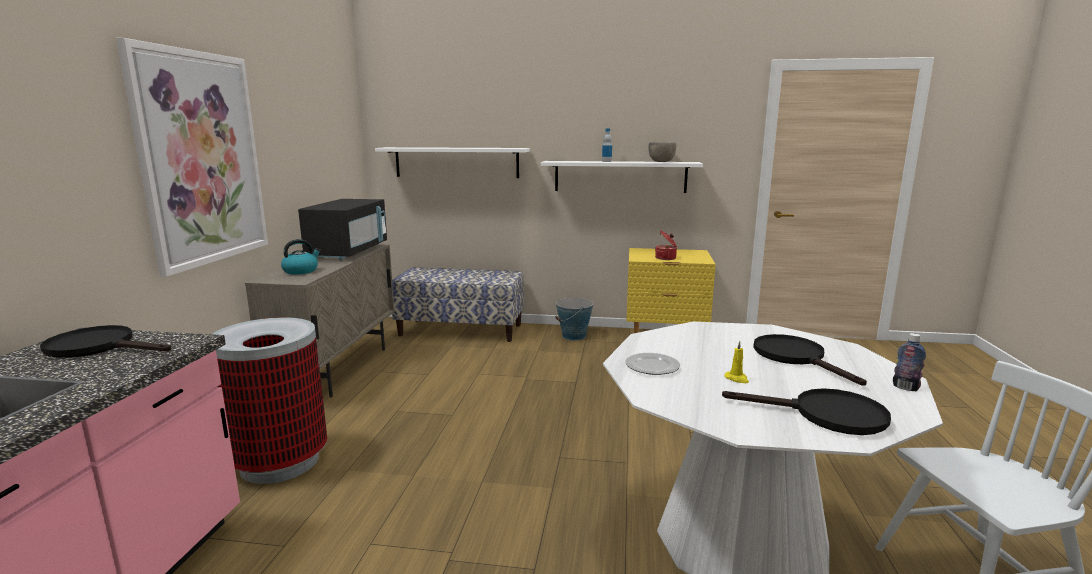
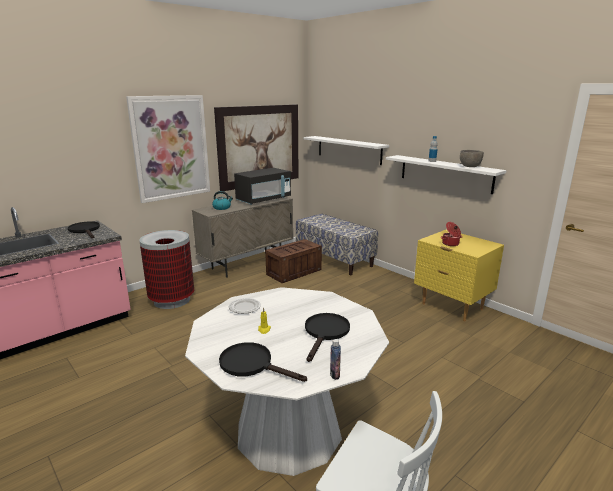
camera: 40 degrees right, 5 degrees up
bucket [555,296,594,341] -> none
black frying pan [722,388,891,435] -> black frying pan turned 150 degrees clockwise [219,342,307,382]
none -> picture [214,104,298,191]
none -> crate [265,239,322,283]

